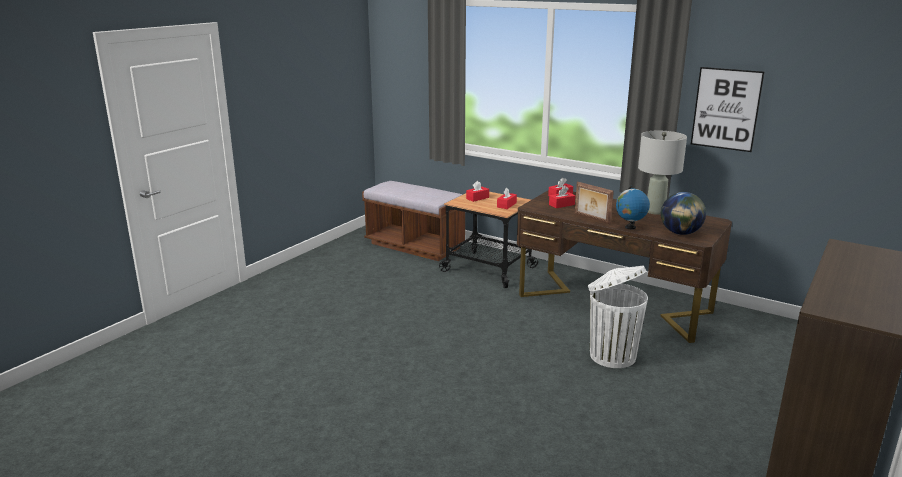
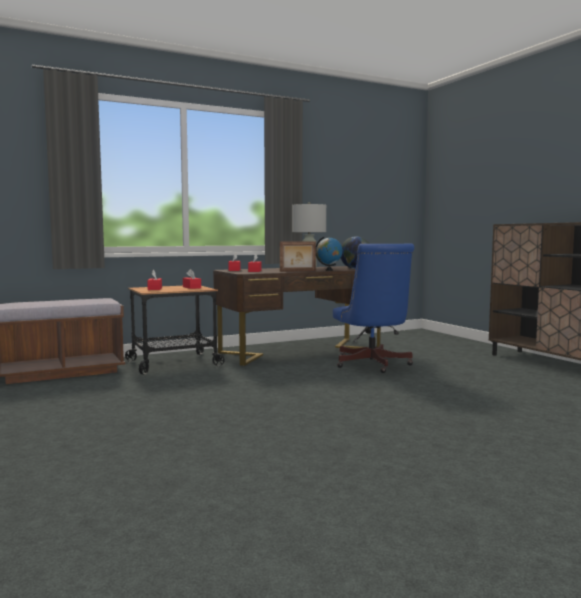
camera: 60 degrees left, 15 degrees down
white trash can [588,266,648,368] -> blue office chair [333,243,414,373]
picture [691,67,764,152] -> none

